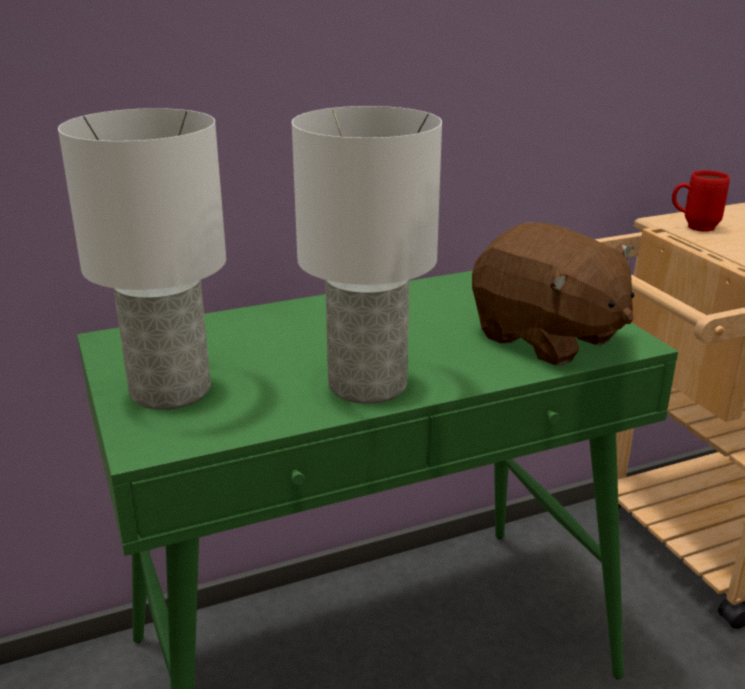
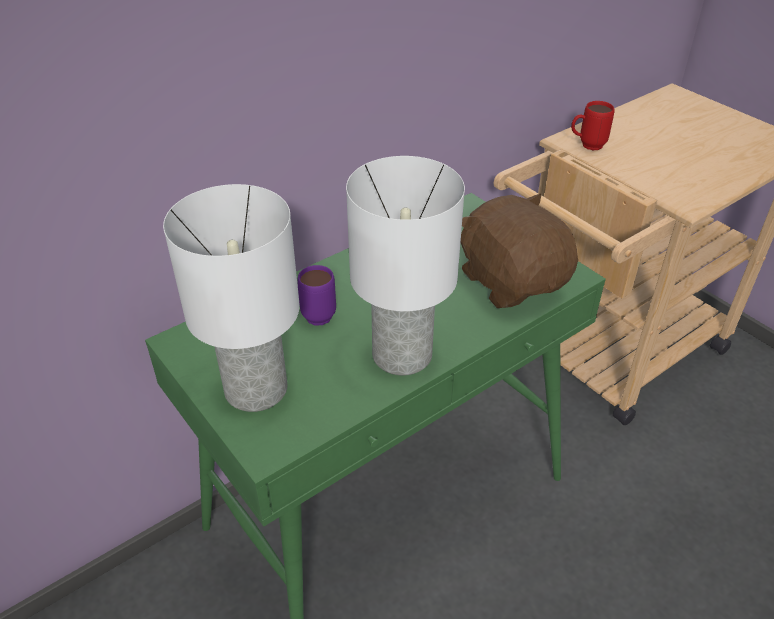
camera: 15 degrees left, 15 degrees up
brown plush toy [472,222,635,366] -> brown plush toy turned 150 degrees counterclockwise [460,194,578,308]
none -> purple mug [297,265,336,326]

